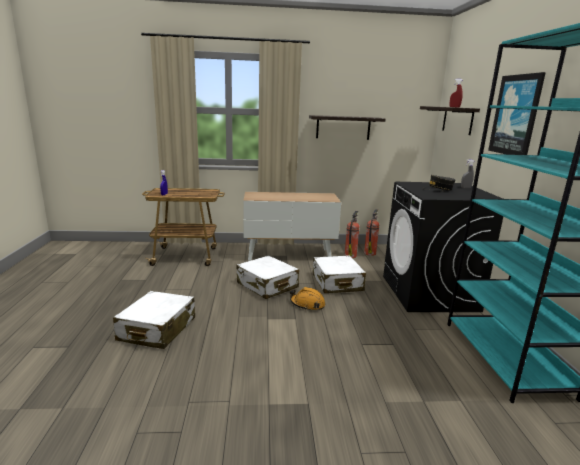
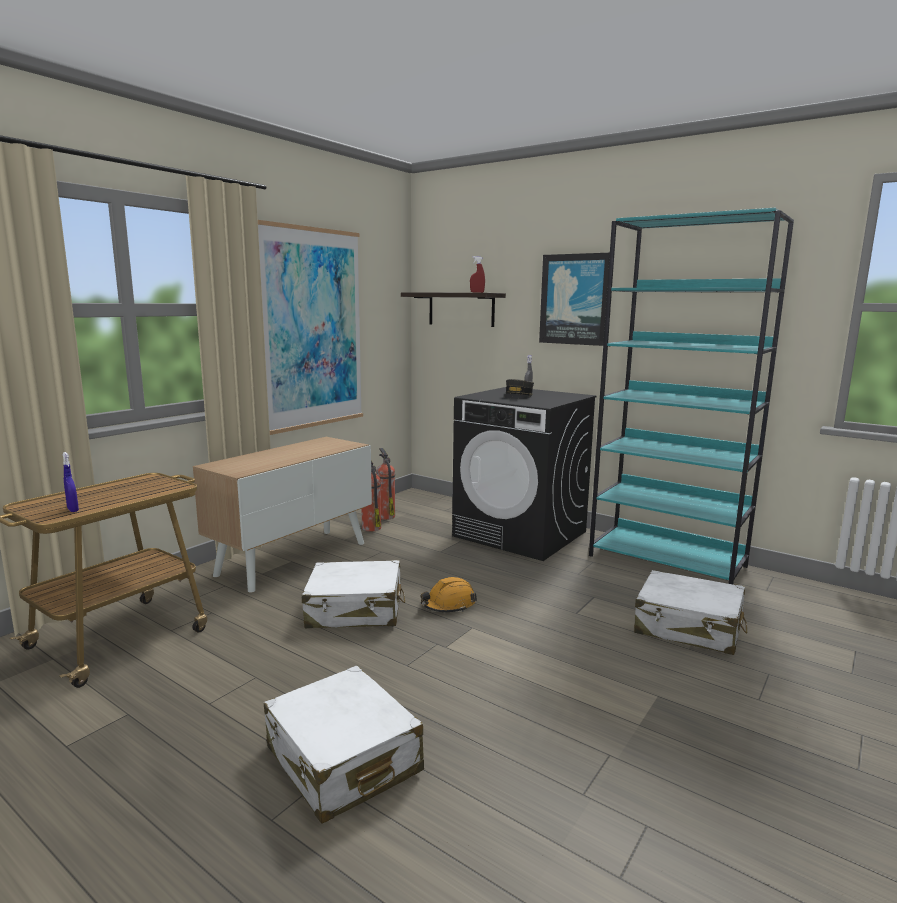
camera: 50 degrees left, 5 degrees down
shelf [309,115,386,140] -> picture [258,220,363,435]
white suitcase [313,255,366,293] -> white suitcase moved to [634,570,747,655]

